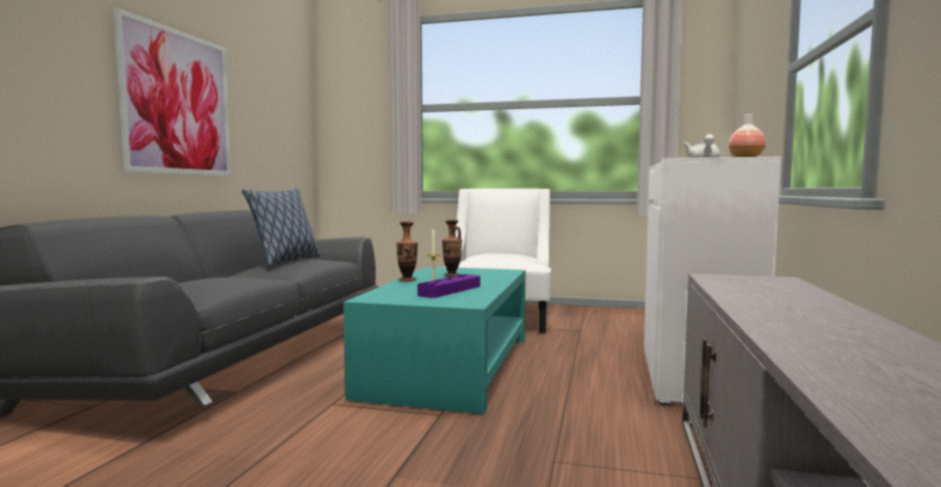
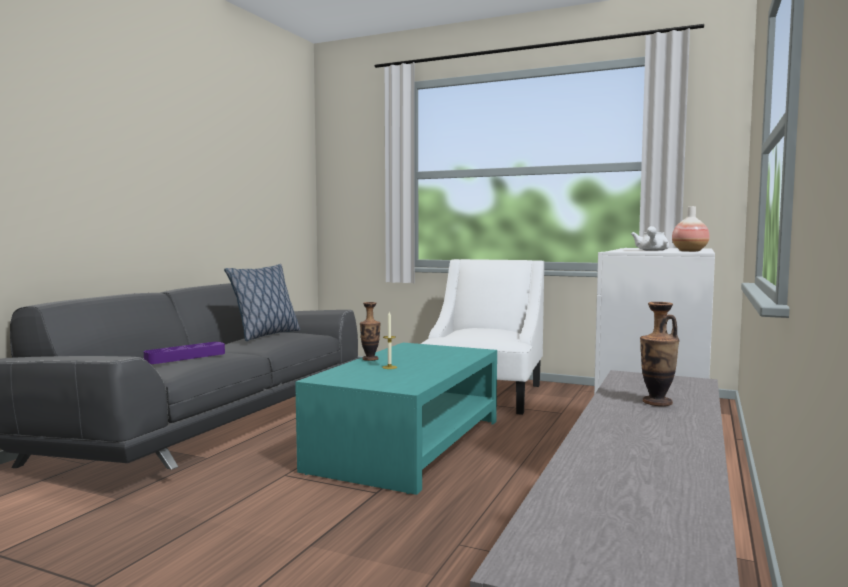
camera: 10 degrees right, 0 degrees up
picture [113,8,231,176] -> none
purple tray [417,274,480,298] -> purple tray moved to [144,342,225,364]
vase [442,220,462,277] -> vase moved to [640,302,679,406]

